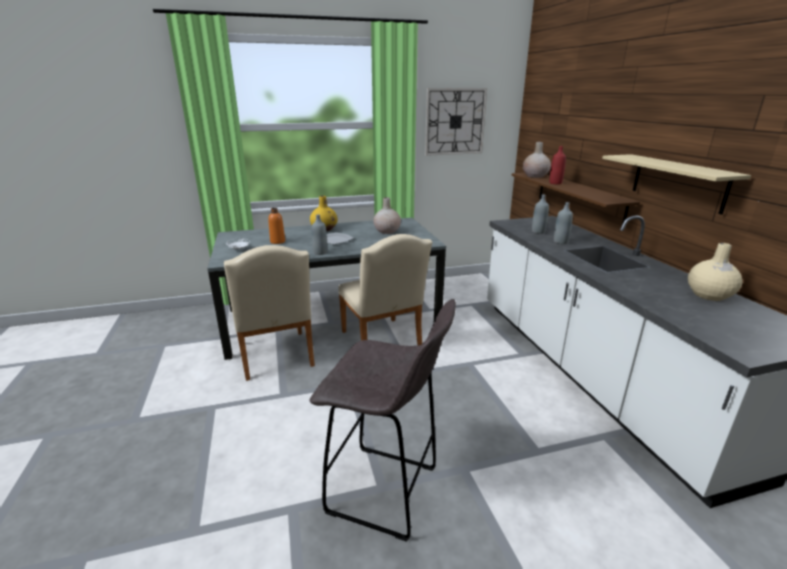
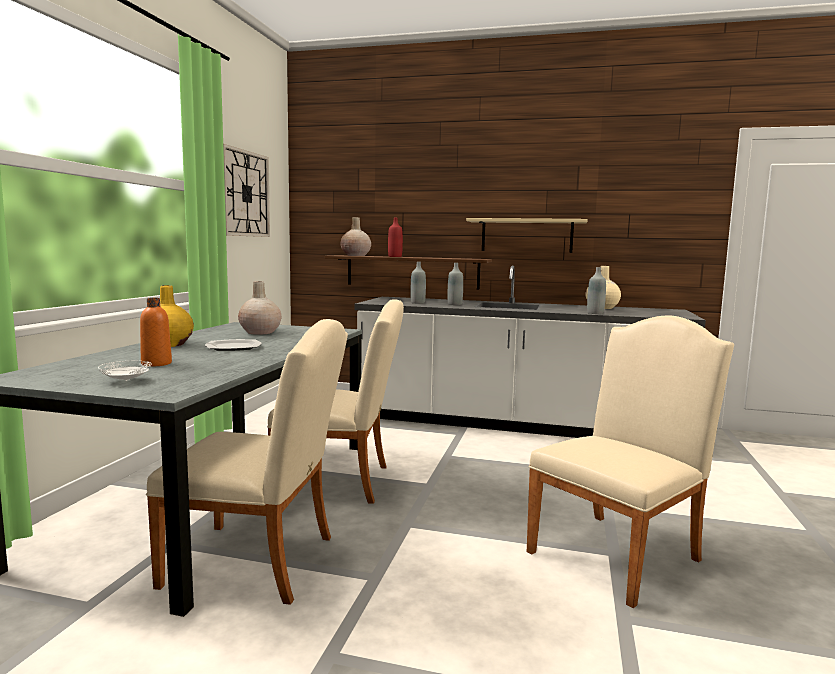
camera: 60 degrees left, 15 degrees down
grey stool [309,299,456,542] -> beige chair [527,316,734,608]
grey bottle [312,214,327,255] -> grey bottle moved to [587,267,606,314]

